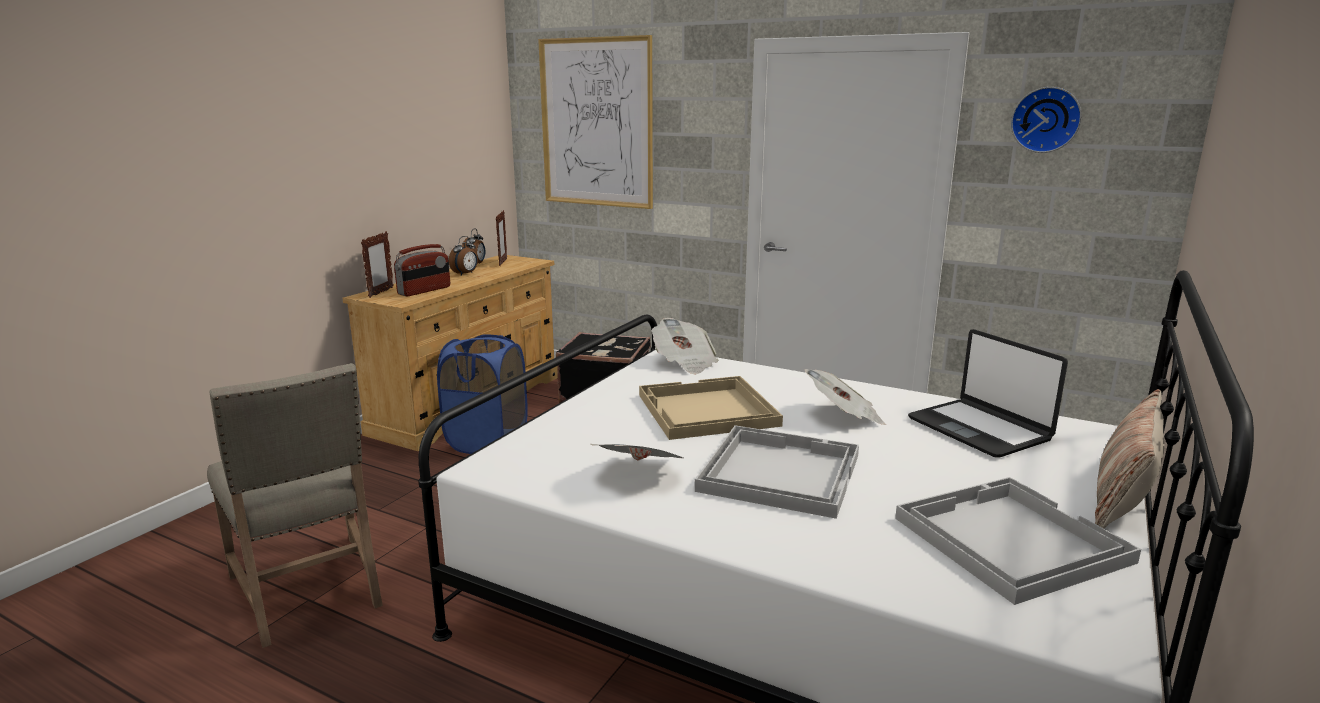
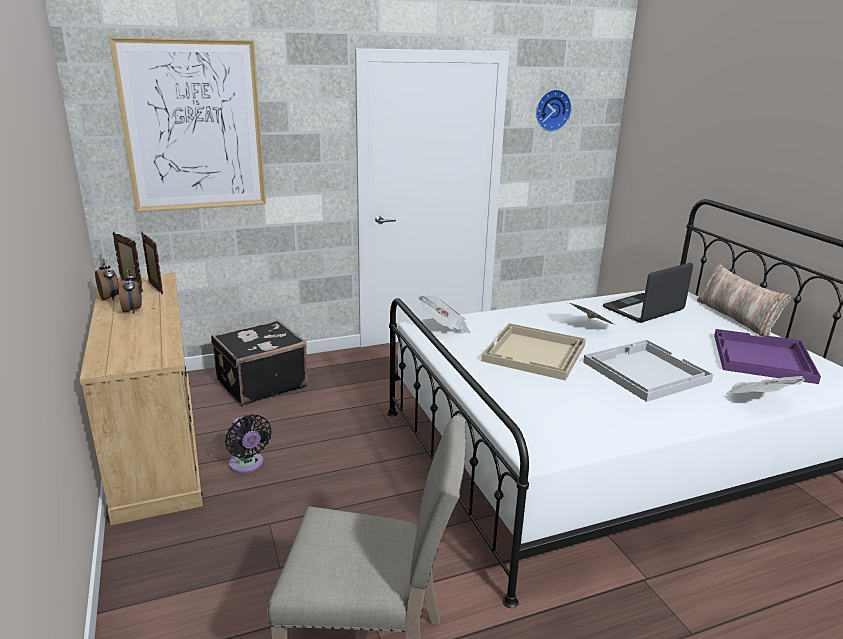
camera: 50 degrees left, 5 degrees up
picture frame [361,231,394,298] -> picture frame moved to [141,232,163,294]
radio [394,244,450,296] -> none
blue laundry basket [437,334,528,454] -> black fan [225,414,272,473]
newspaper [590,444,683,461] -> newspaper moved to [726,376,805,394]
white tray [895,477,1141,605] -> purple tray [714,329,821,384]
laptop [908,329,1068,458] -> laptop turned 135 degrees clockwise [603,263,693,323]

